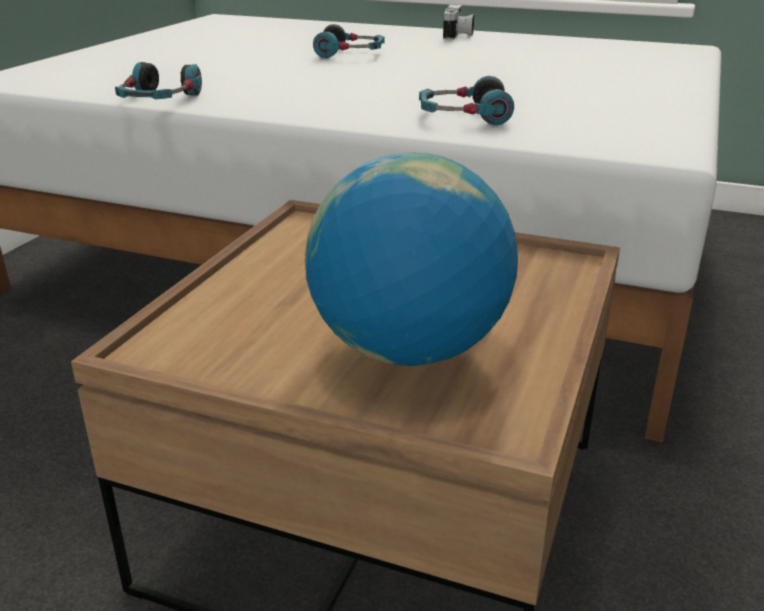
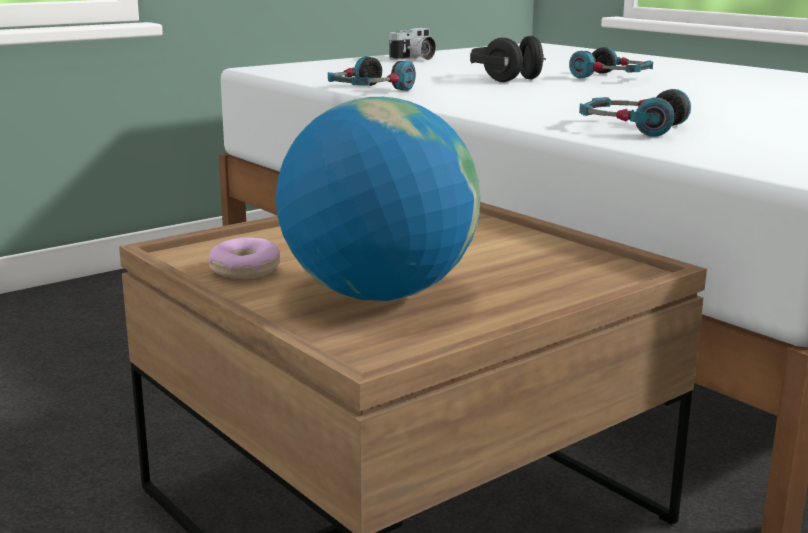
camera: 30 degrees right, 10 degrees down
camera [443,5,474,40] -> camera moved to [390,28,436,60]
none -> donut [209,238,280,279]
none -> black headphones [470,36,546,82]

